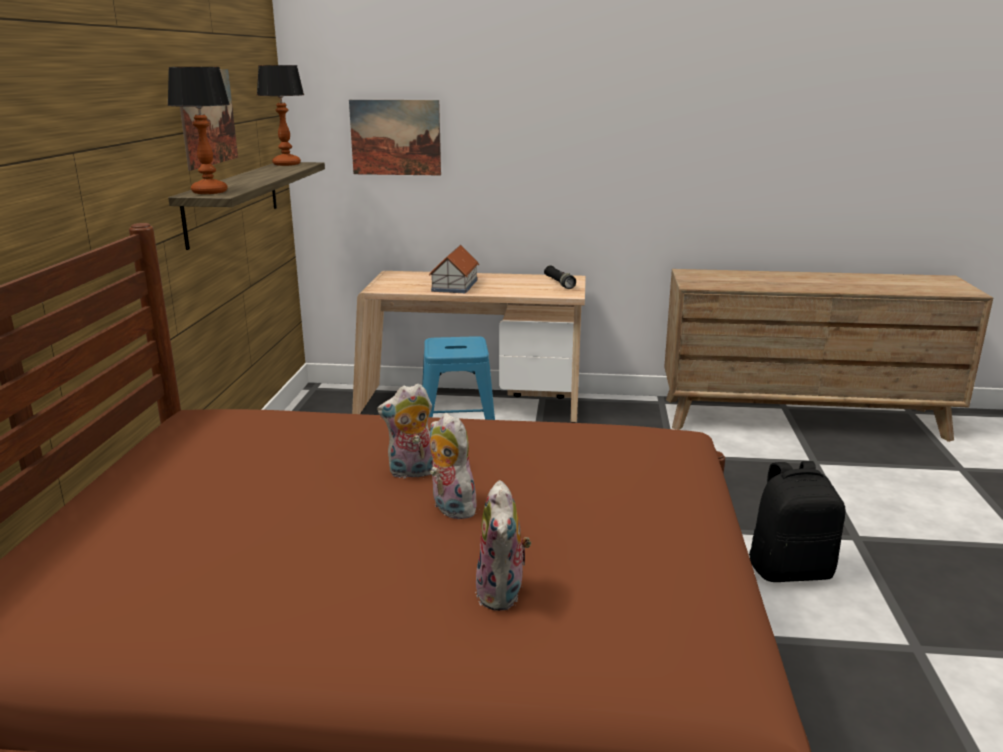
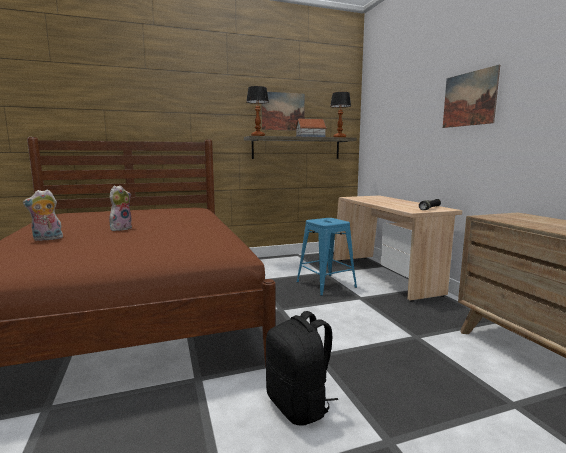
camera: 65 degrees right, 10 degrees down
picture [349,100,441,176] -> picture moved to [443,65,500,128]
plush toy [377,384,433,479] -> none
toy house [429,245,479,293] -> toy house moved to [295,119,327,137]

